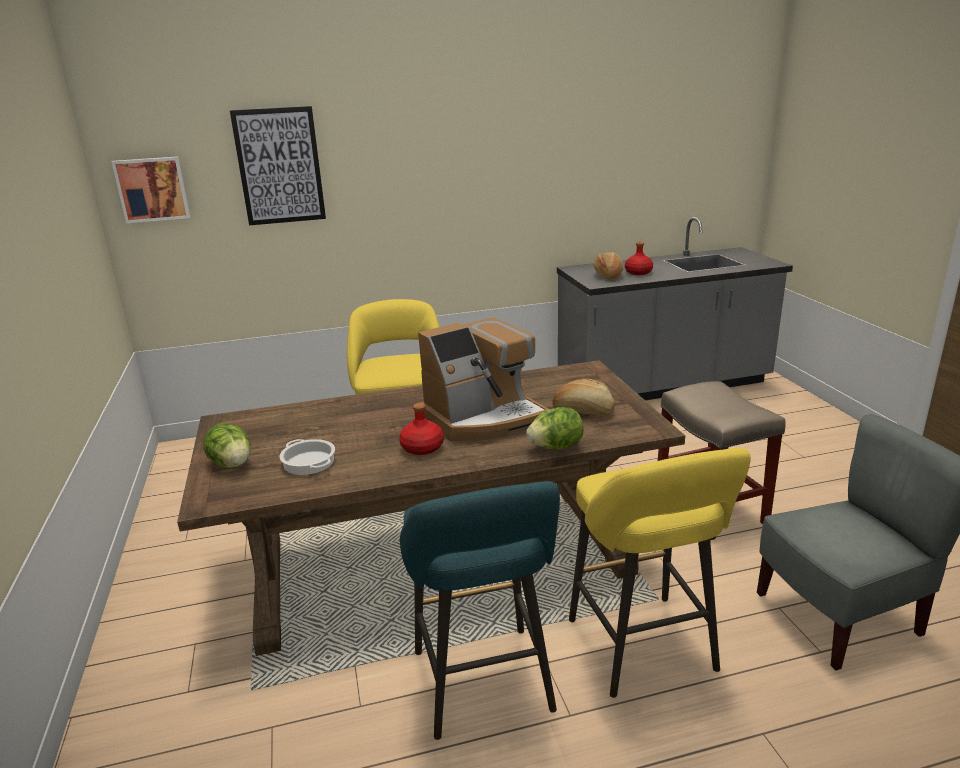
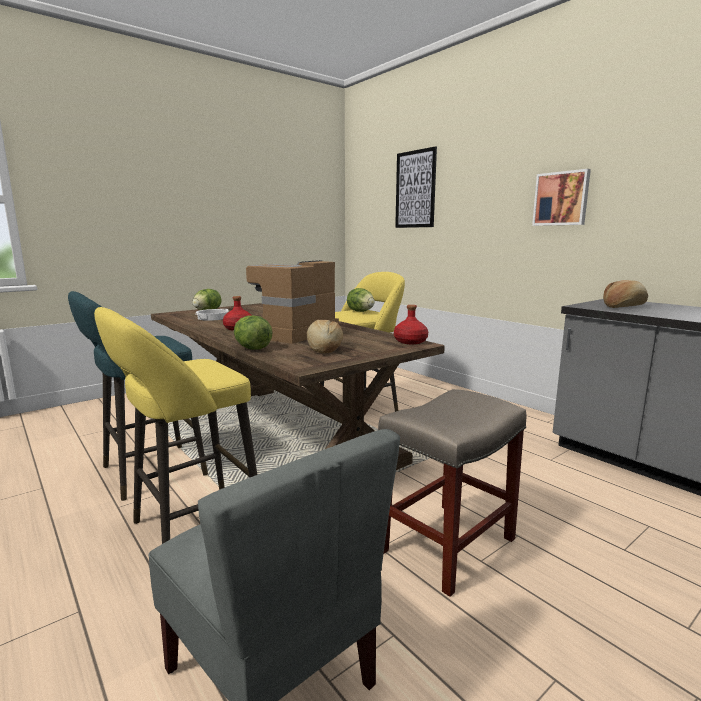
camera: 65 degrees right, 10 degrees down
picture [112,157,190,223] -> picture moved to [532,169,591,226]
coffee machine [418,317,550,441] -> coffee machine turned 90 degrees clockwise [235,260,339,344]
red bottle [625,242,653,275] -> red bottle moved to [394,305,428,344]
none -> lettuce [347,288,375,312]

